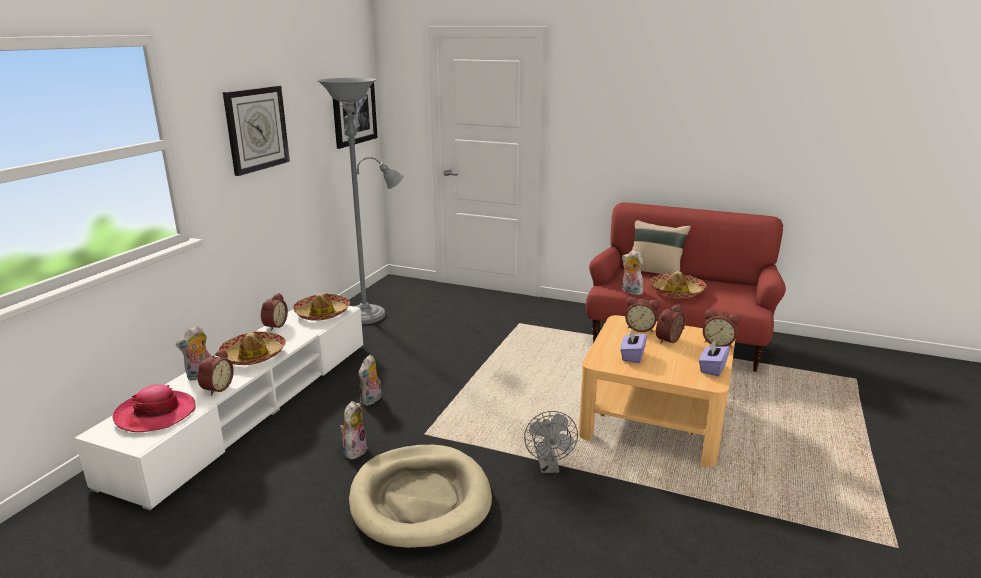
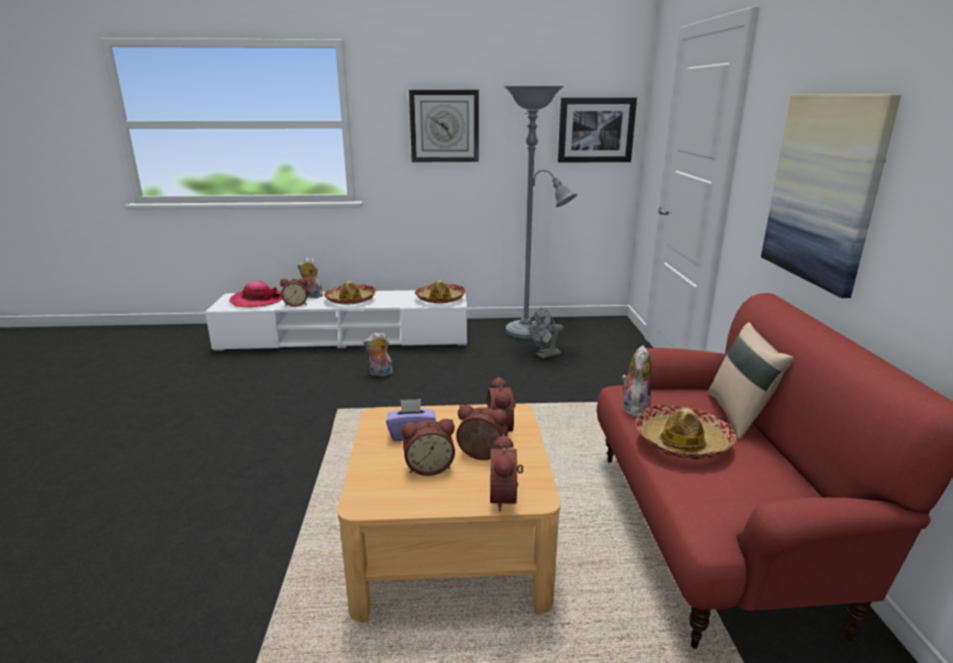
camera: 65 degrees right, 0 degrees up
alarm clock [261,293,288,331] -> alarm clock moved to [401,419,455,476]
plush toy [340,401,368,459] -> none
beige dog bed [349,445,492,550] -> none
grey fan [524,411,578,473] -> grey fan moved to [529,309,563,358]
purple tissue box [699,340,730,376] -> none
none -> picture [761,94,901,298]

